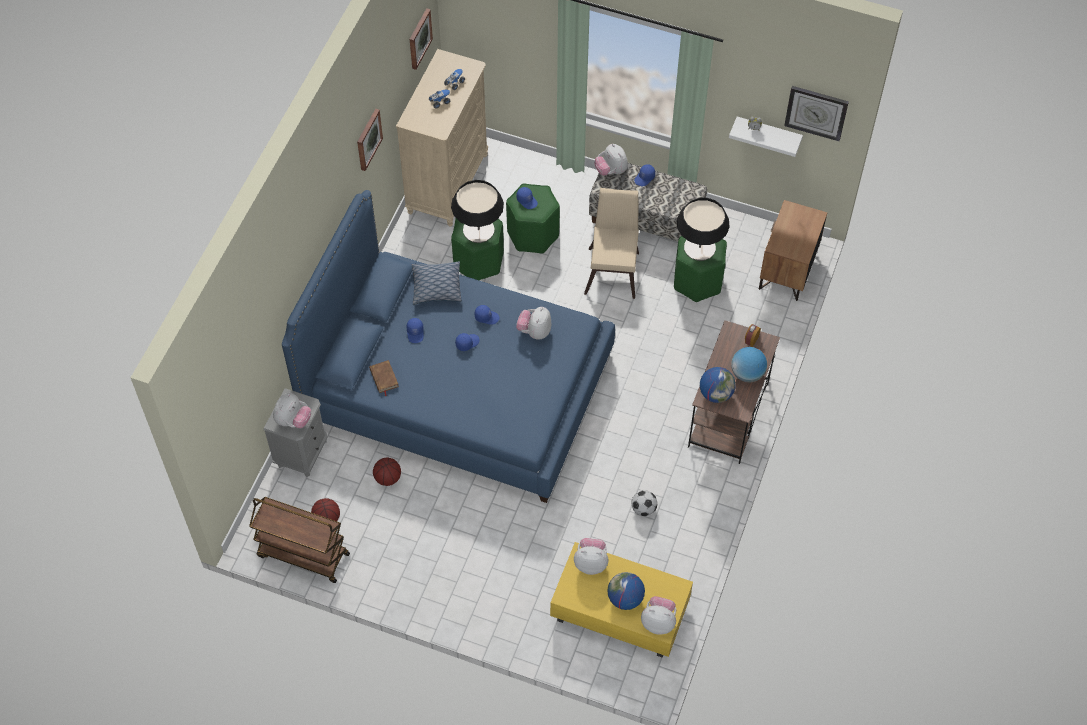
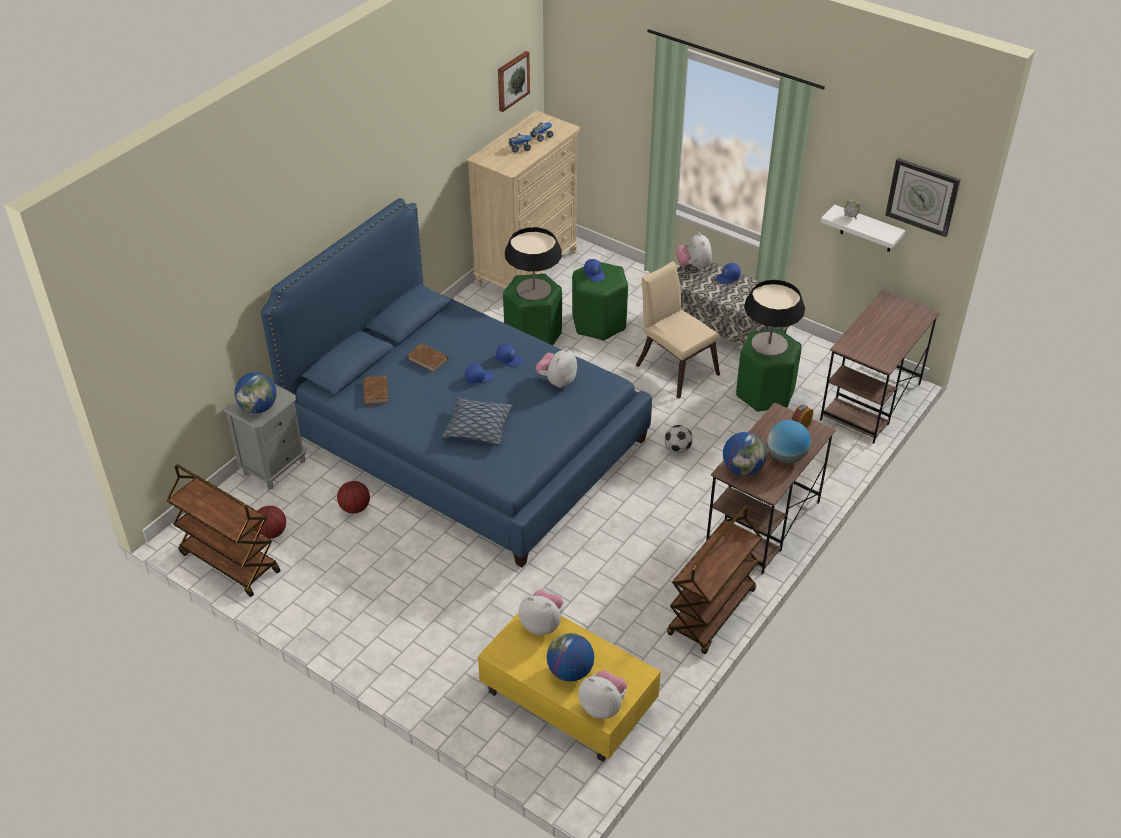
camera: 15 degrees right, 15 degrees down
plush toy [273,393,311,428] -> globe [235,372,277,414]
picture [357,109,383,171] -> none
blue cap [406,318,424,343] -> brown book [408,343,448,372]
pillow [411,261,462,305] -> pillow moved to [442,397,513,446]
beige chair [584,188,639,299] -> beige chair turned 60 degrees counterclockwise [636,261,720,399]
football [632,490,657,516] -> football moved to [665,425,693,453]
brown nightstand [759,200,827,301] -> brown desk [820,290,940,444]
none -> brown cart [667,506,762,654]

